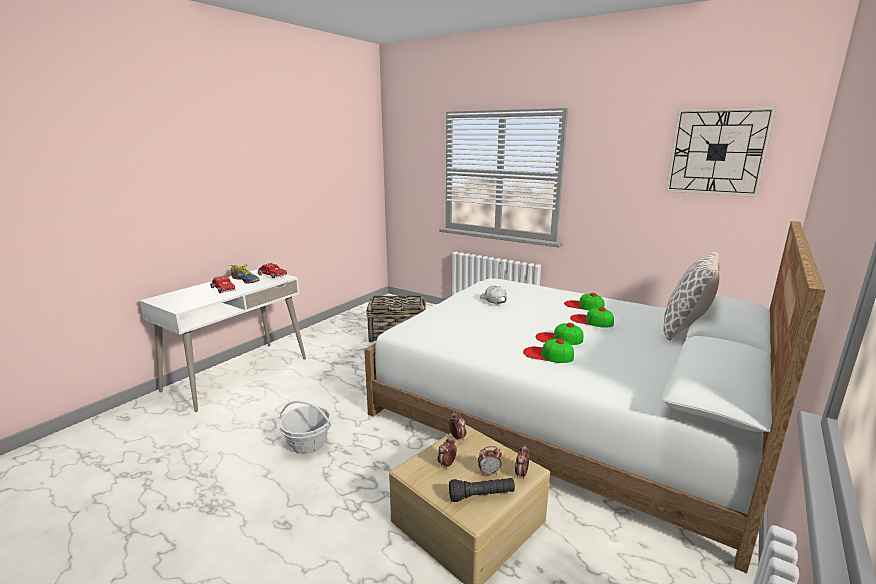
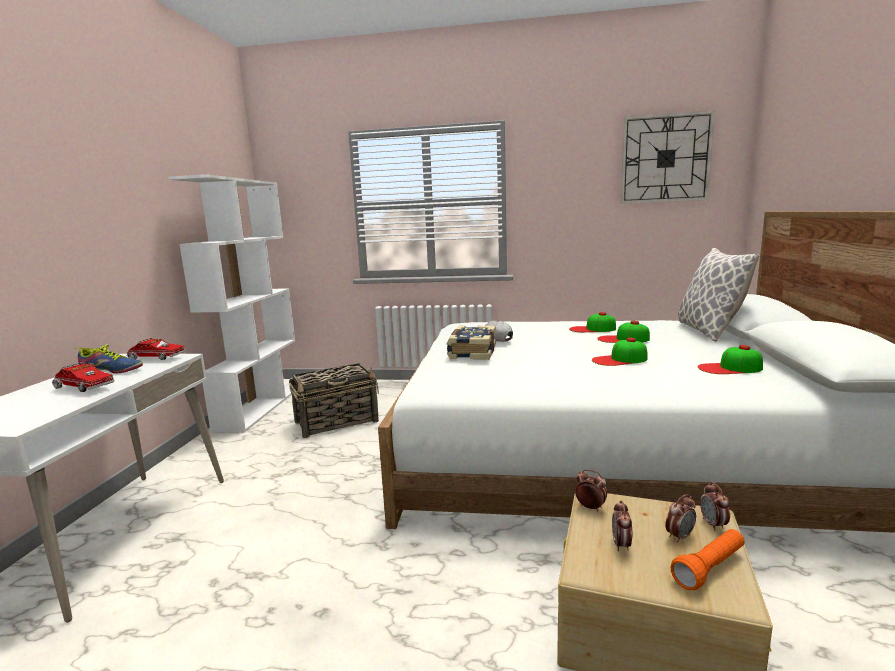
camera: 25 degrees left, 5 degrees down
basket [279,401,332,454] -> none
black flashlight [449,478,515,502] -> orange flashlight [671,529,745,590]
cap [523,339,574,363] -> cap moved to [697,345,763,374]
none -> white bookcase [168,174,295,433]
none -> book [447,326,496,360]

